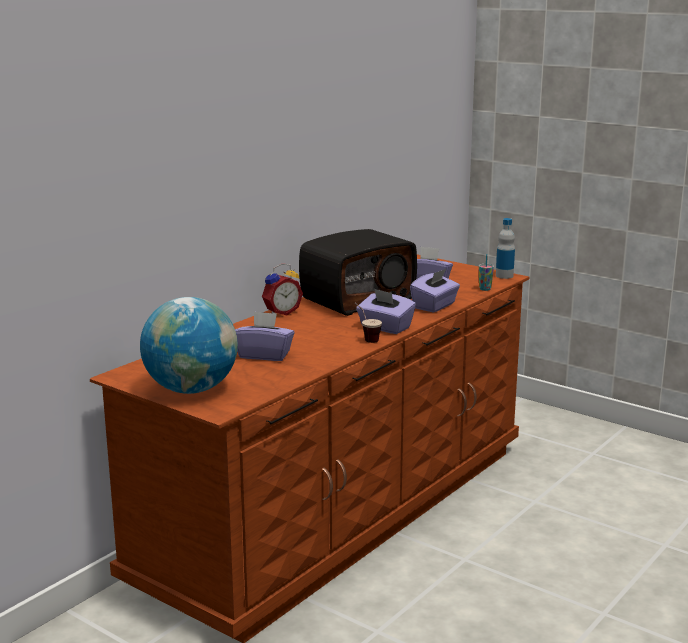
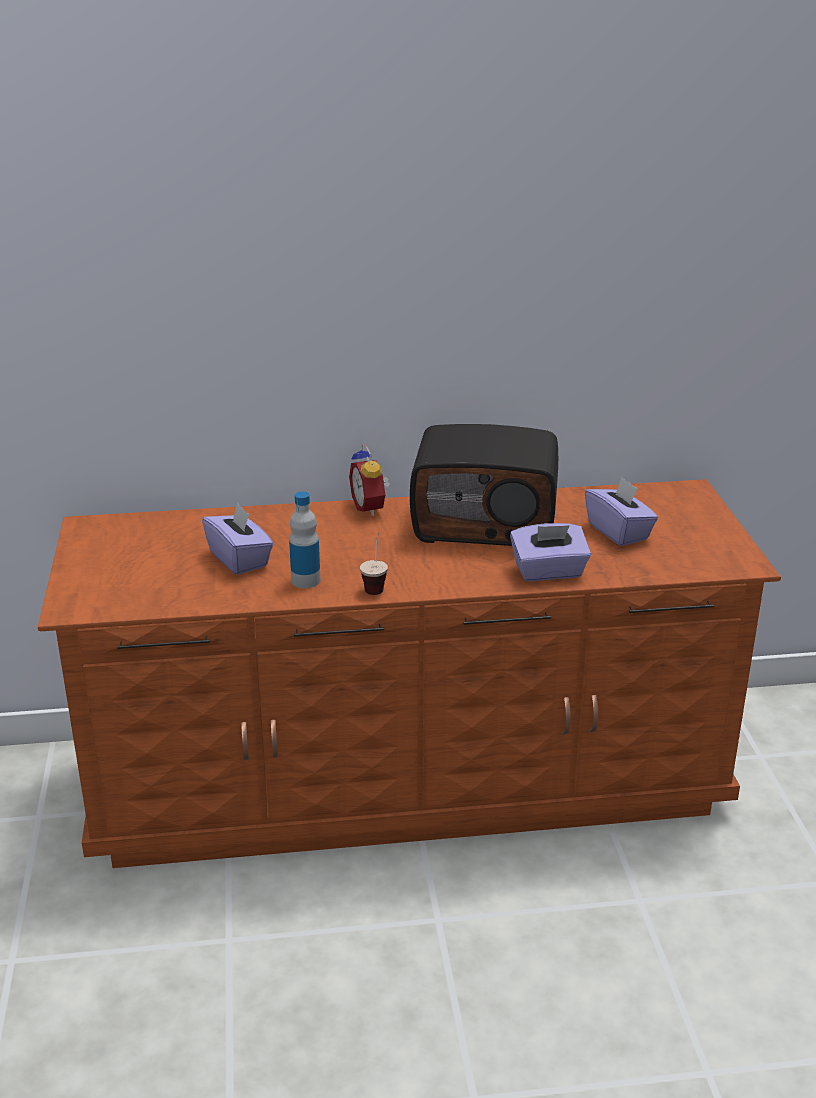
camera: 45 degrees right, 10 degrees up
globe [140,297,238,394] -> none
alarm clock [262,263,303,315] -> alarm clock turned 60 degrees clockwise [349,444,390,516]
purple tissue box [356,289,416,334] -> none
cup [479,254,494,291] -> none
bottle [496,218,515,279] -> bottle moved to [289,491,320,588]

